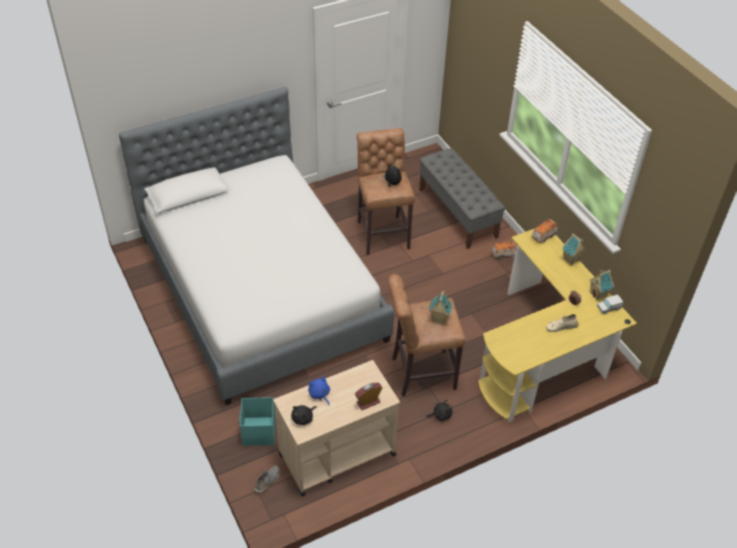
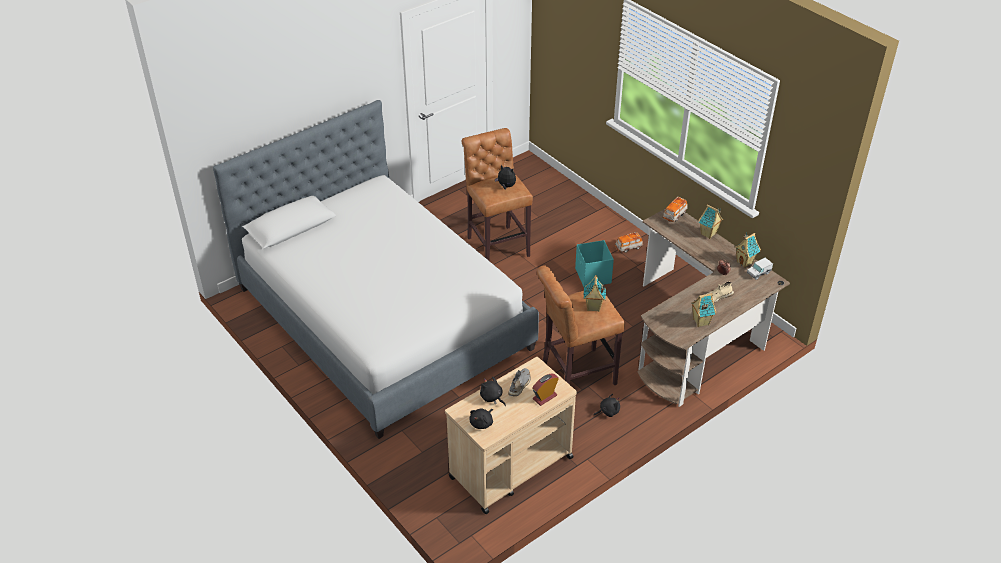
camera: 10 degrees left, 5 degrees down
turquoise storage box [239,397,275,446] -> turquoise storage box moved to [575,240,614,287]
grey shoe [254,466,280,493] -> grey shoe moved to [508,368,531,396]
blue plush toy [308,376,330,405] -> black plush toy [480,377,506,406]
grey bench [419,148,505,249] -> none
yellow desk [478,228,637,422] -> brown desk [638,209,790,407]
none -> toy house [691,293,716,327]

